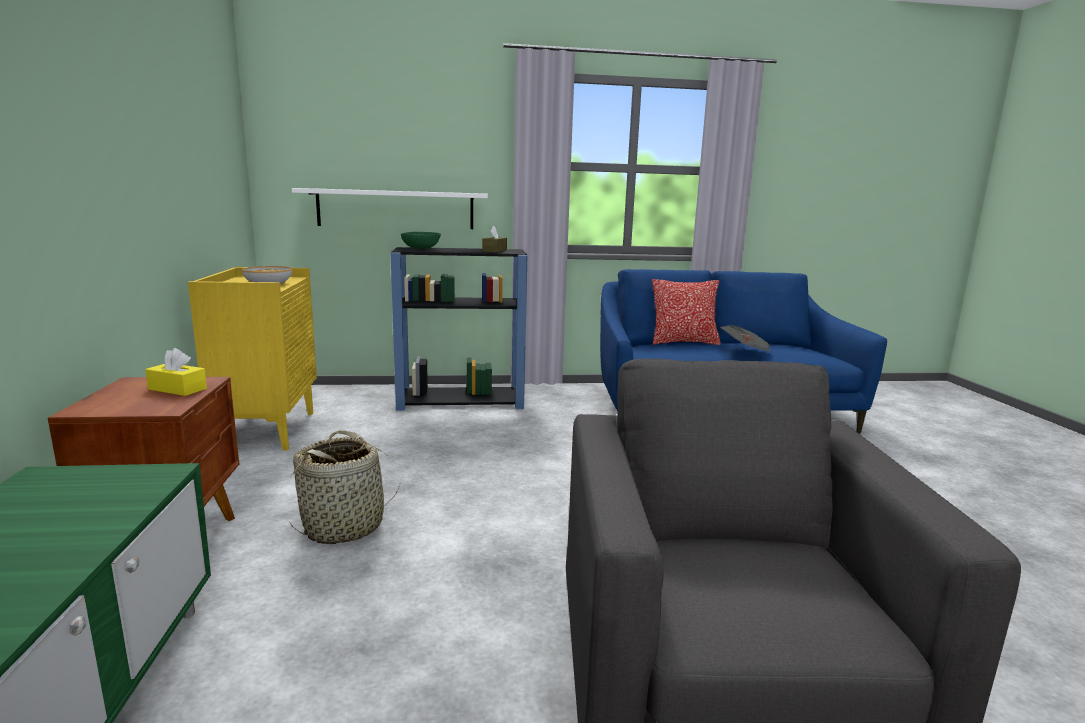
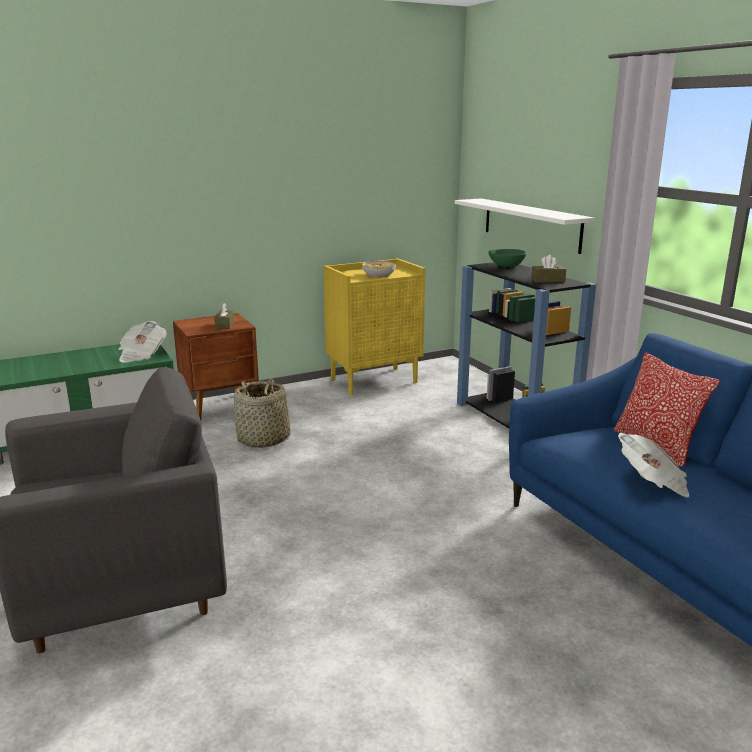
camera: 70 degrees right, 5 degrees up
yellow tissue box [145,348,207,396] -> brown tissue box [214,302,234,329]
none -> newspaper [118,321,167,363]

